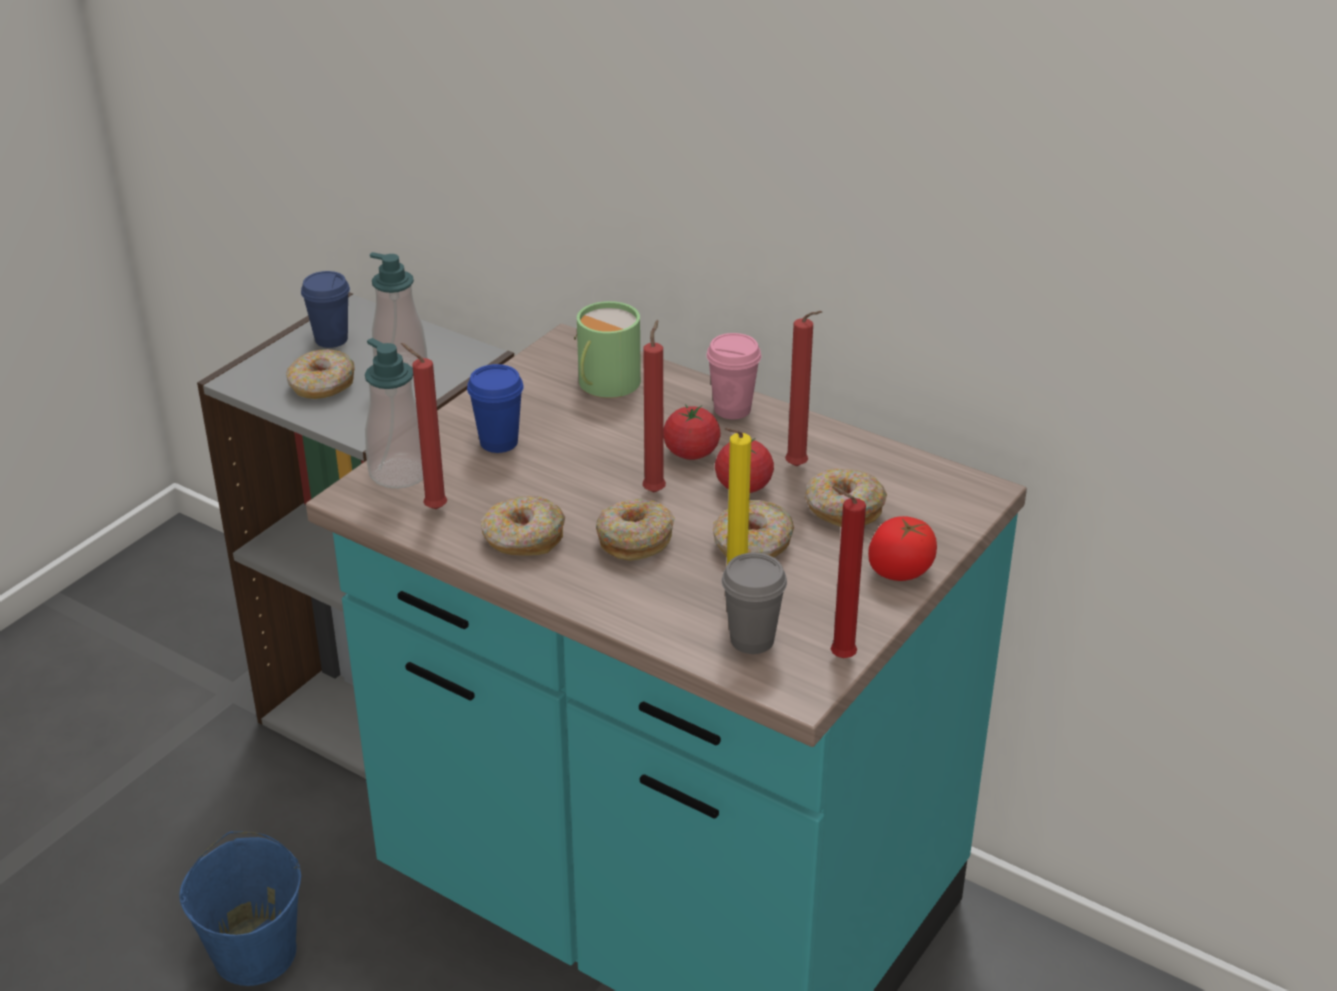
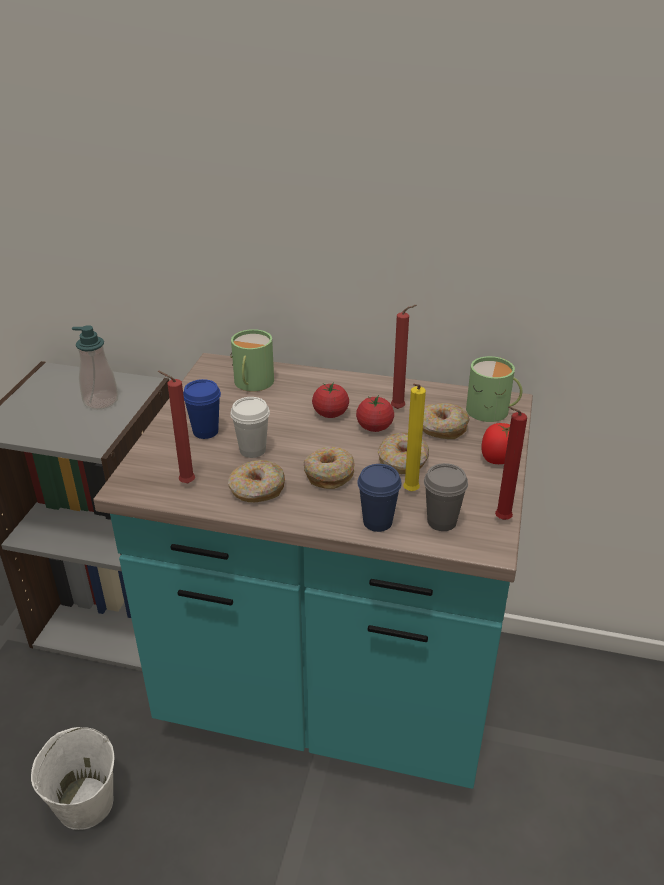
camera: 20 degrees left, 0 degrees up
blue bucket [179,831,301,986] -> white bucket [31,727,115,830]
donut [286,349,355,399] -> none
blue cup [301,271,350,348] -> blue cup moved to [357,464,402,532]
soap dispenser [365,338,423,489] -> none
red candle [643,320,666,492] -> none
pink cup [707,333,761,419] -> none
none -> white cup [230,397,270,458]
none -> green mug [466,356,522,422]

